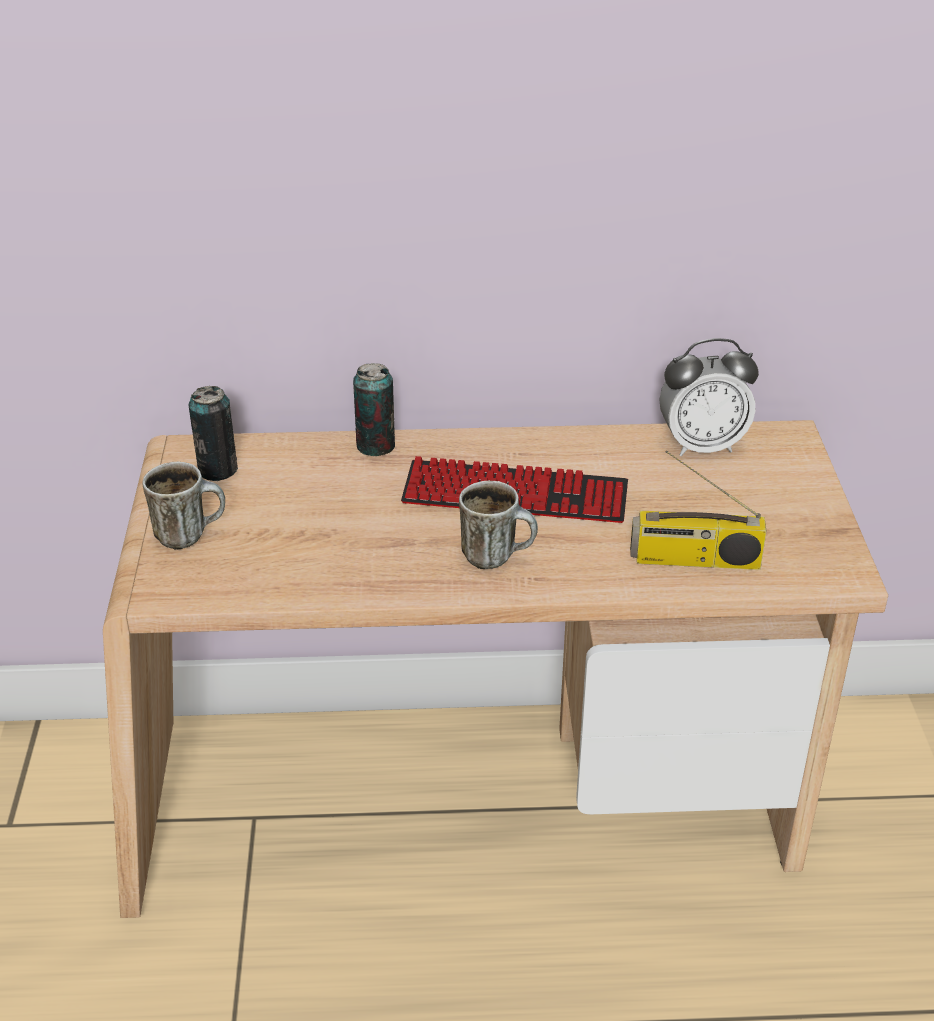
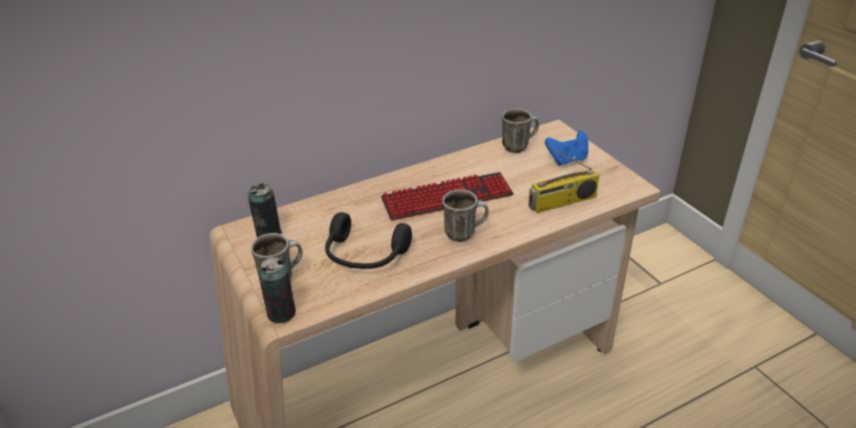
camera: 25 degrees left, 0 degrees up
can [353,363,395,456] -> can moved to [258,257,296,323]
alarm clock [659,338,759,456] -> mug [502,108,539,153]
none -> black headphones [325,212,412,269]
none -> blue game controller [545,131,588,166]

